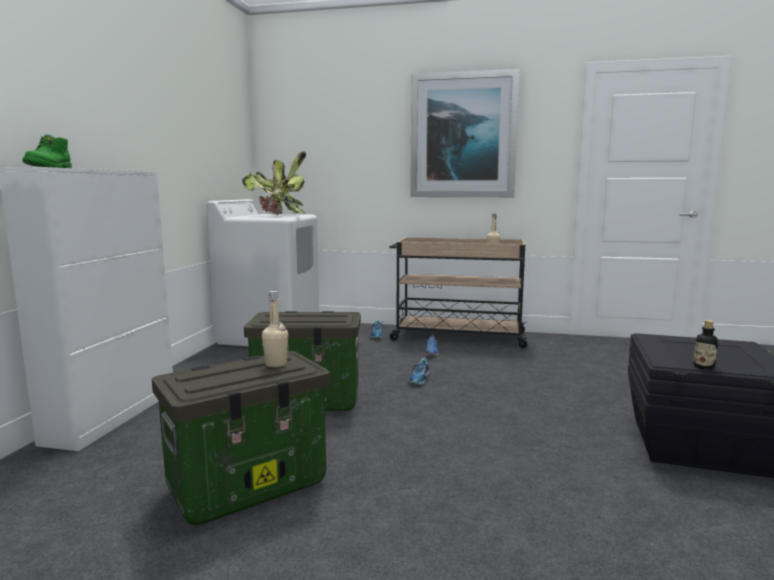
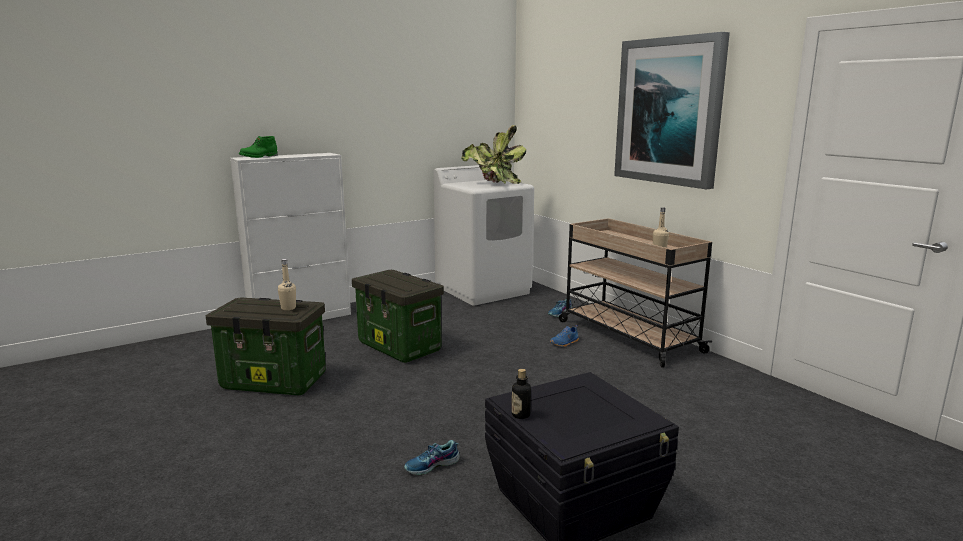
camera: 45 degrees right, 5 degrees up
shoe [408,358,430,385] -> shoe moved to [404,440,460,475]

